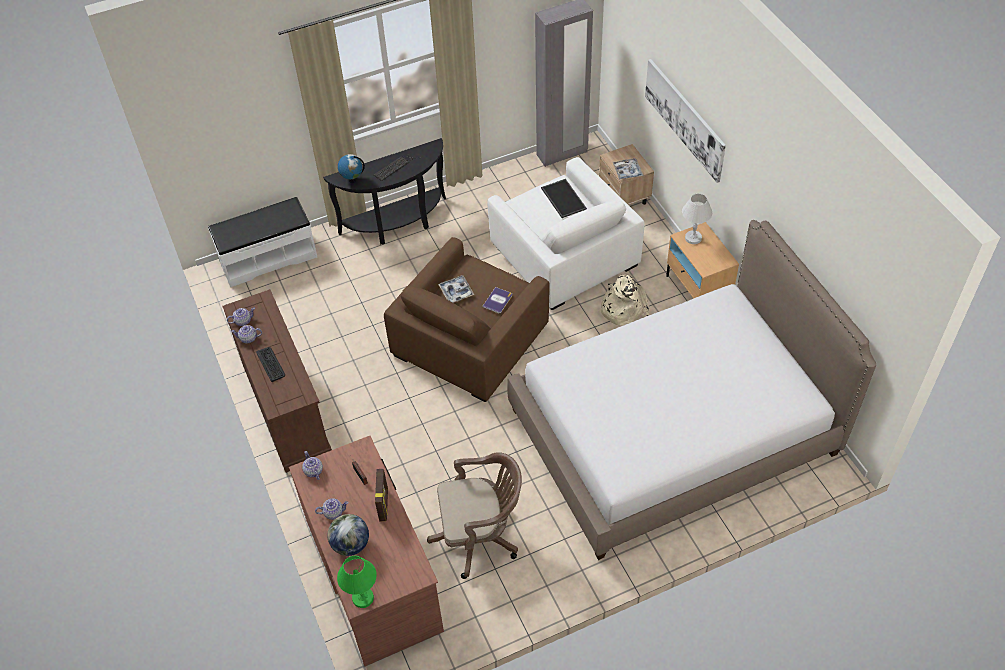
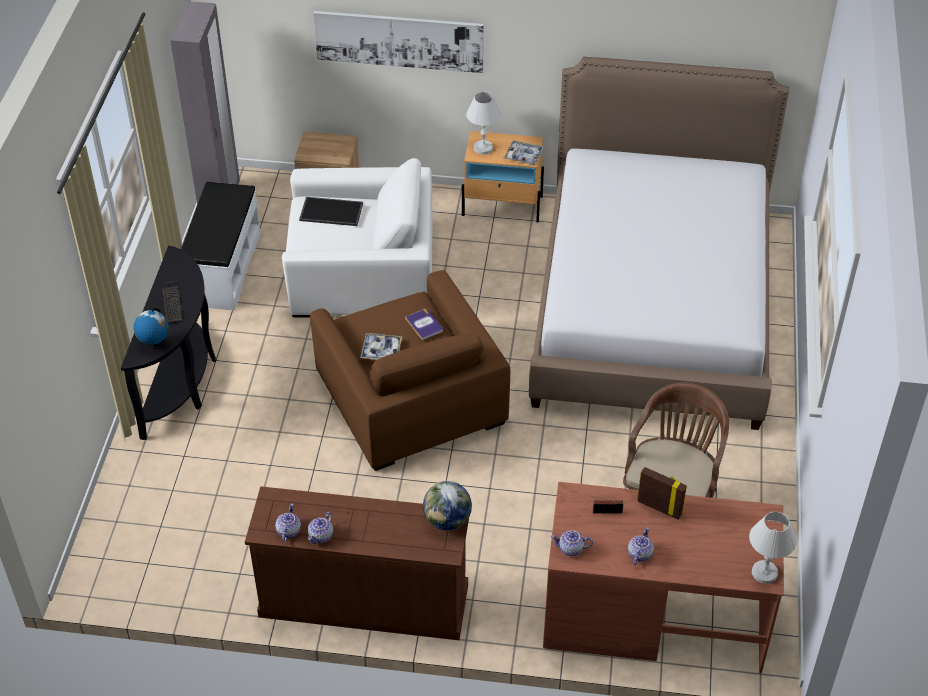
camera: 60 degrees left, 5 degrees down
white bench [208,197,317,287] -> white bench moved to [181,182,261,311]
keyboard [256,347,285,382] -> none
globe [327,514,369,556] -> globe moved to [423,481,472,530]
green table lamp [337,555,377,608] -> white table lamp [749,512,796,584]
beige backpack [599,275,649,326] -> none
tray [613,158,643,180] -> tray moved to [503,140,544,165]

